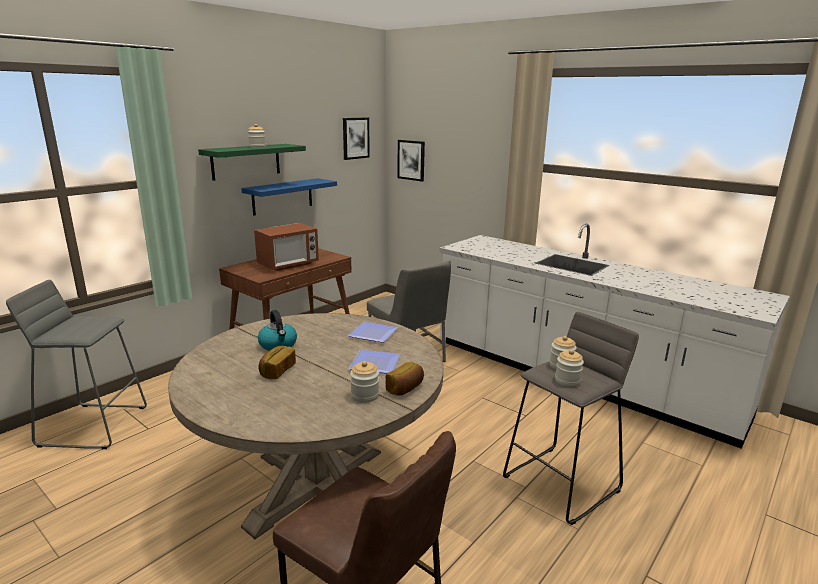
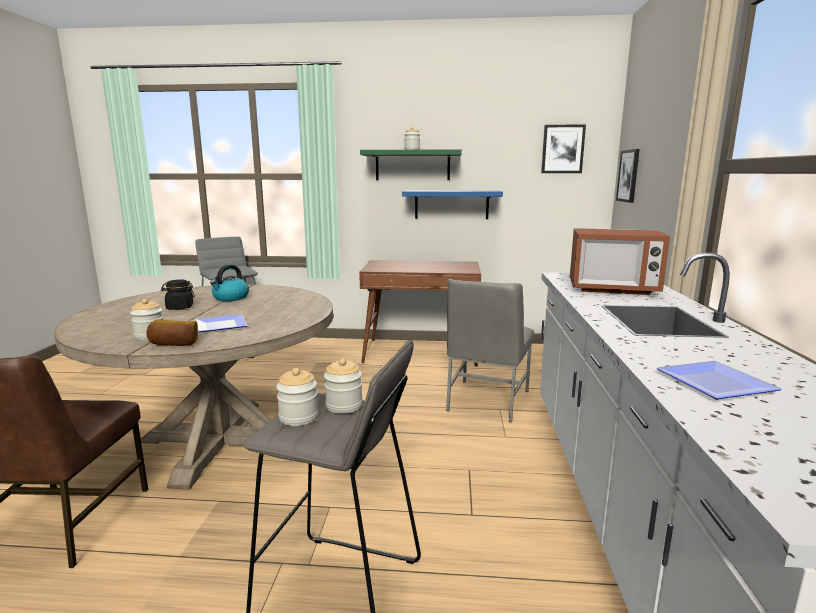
camera: 55 degrees right, 5 degrees down
microwave [254,223,319,271] -> microwave moved to [570,228,670,295]
bread [259,346,296,379] -> black jar [161,280,195,310]
plate [348,322,398,343] -> plate moved to [657,361,782,399]

